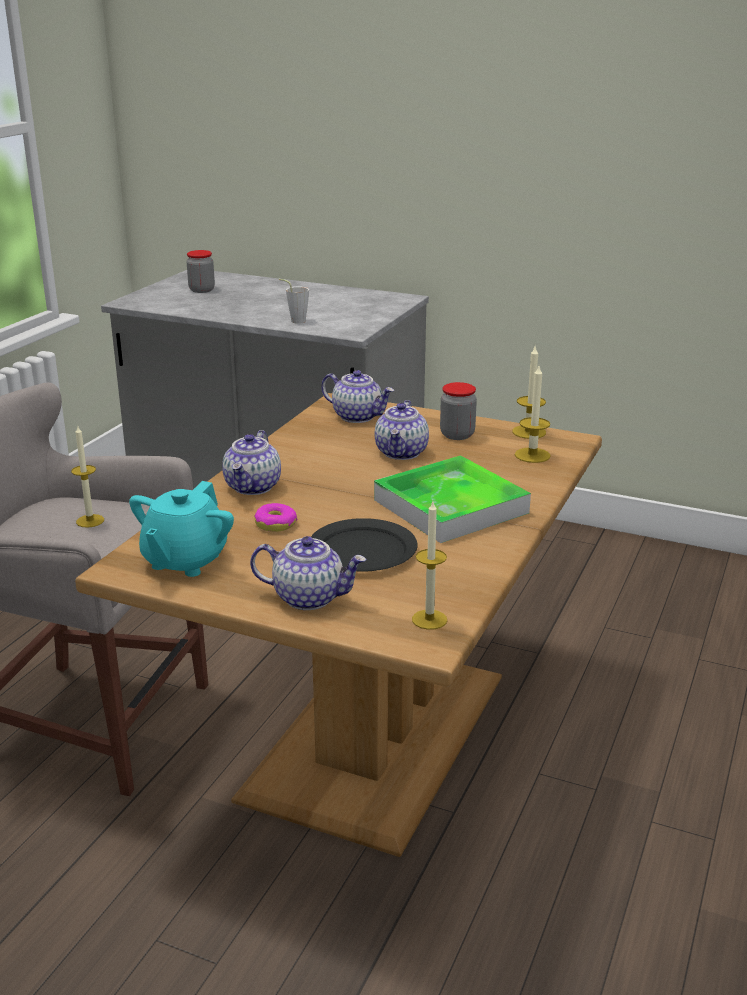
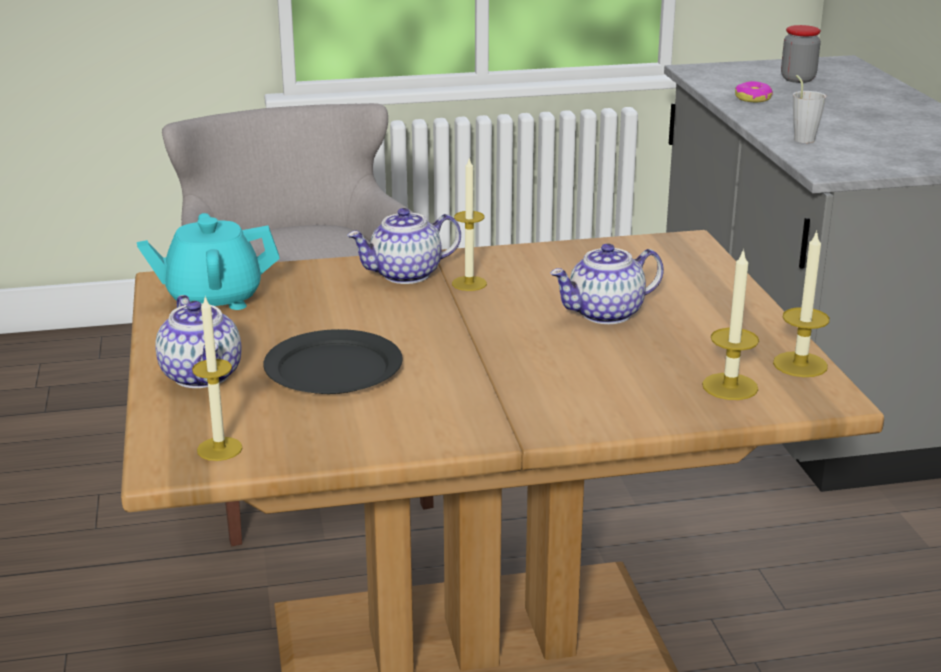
camera: 55 degrees right, 0 degrees up
candle [71,426,104,528] -> candle moved to [452,157,487,291]
donut [254,503,297,532] -> donut moved to [735,81,773,102]
teapot [321,370,394,423] -> none
tray [374,455,531,543] -> none
jar [440,382,477,440] -> none

